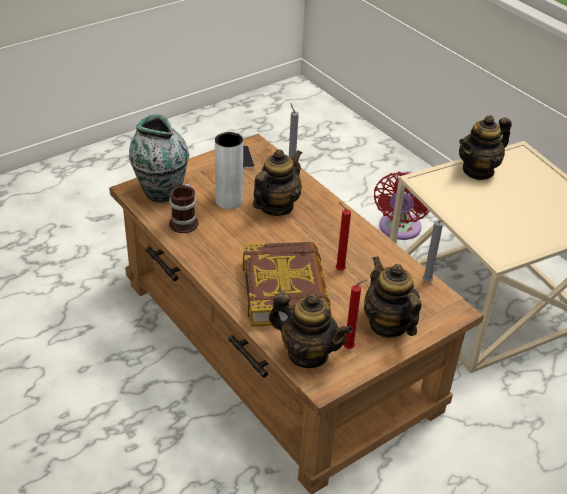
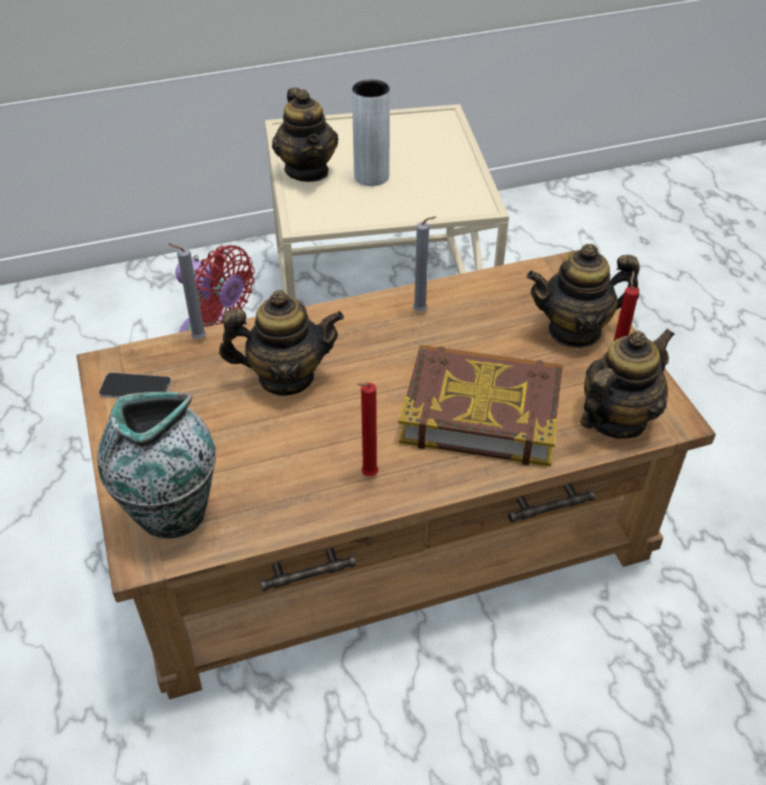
camera: 70 degrees left, 5 degrees up
mug [169,183,199,233] -> none
grey vase [215,132,243,209] -> grey vase moved to [352,80,390,186]
teapot [253,149,302,216] -> teapot turned 120 degrees clockwise [219,290,344,396]
red candle [336,202,351,271] -> red candle moved to [357,383,378,476]
grey candle [423,220,443,282] -> grey candle moved to [413,216,436,312]

